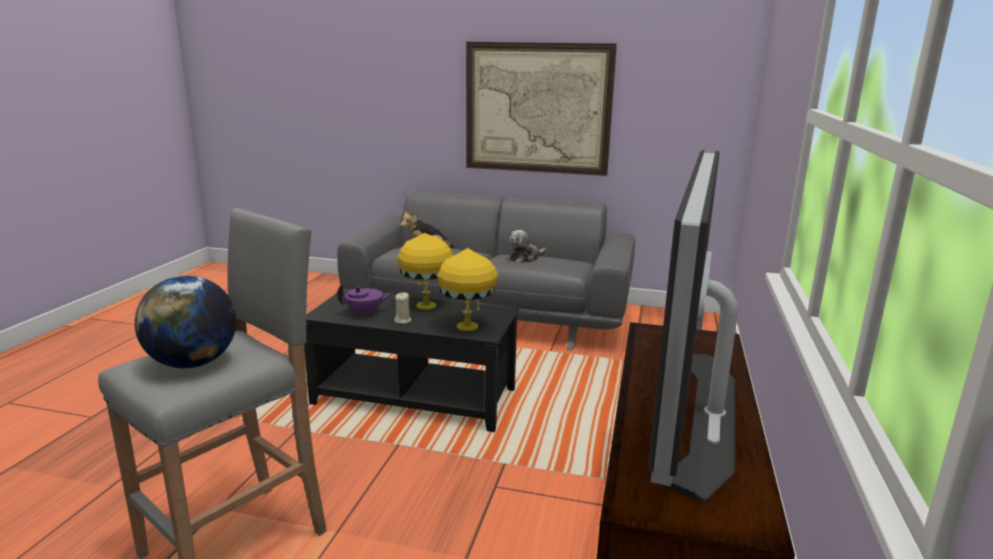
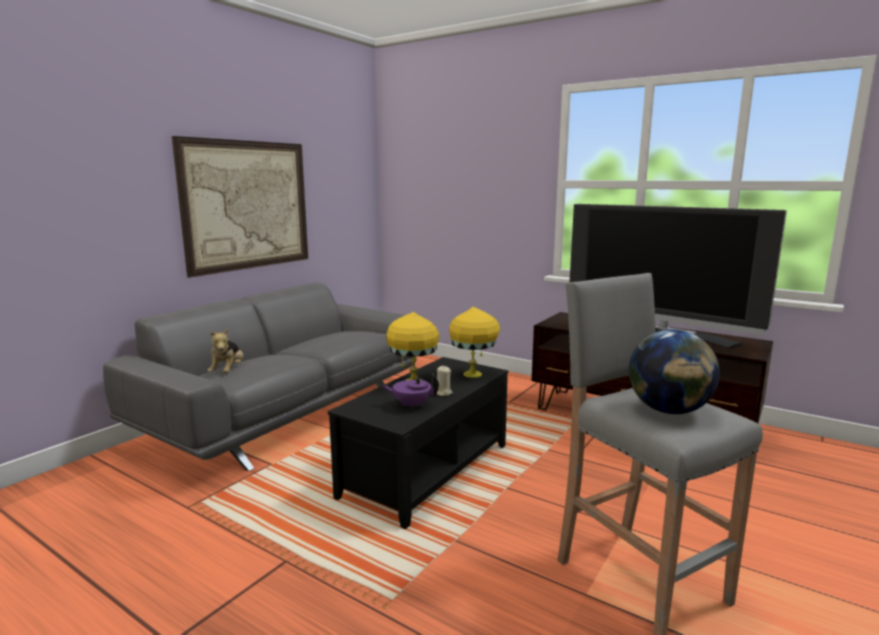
camera: 70 degrees left, 5 degrees down
purple teapot [337,283,393,317] -> purple teapot turned 90 degrees counterclockwise [382,374,439,409]
plush toy [509,230,547,263] -> none

